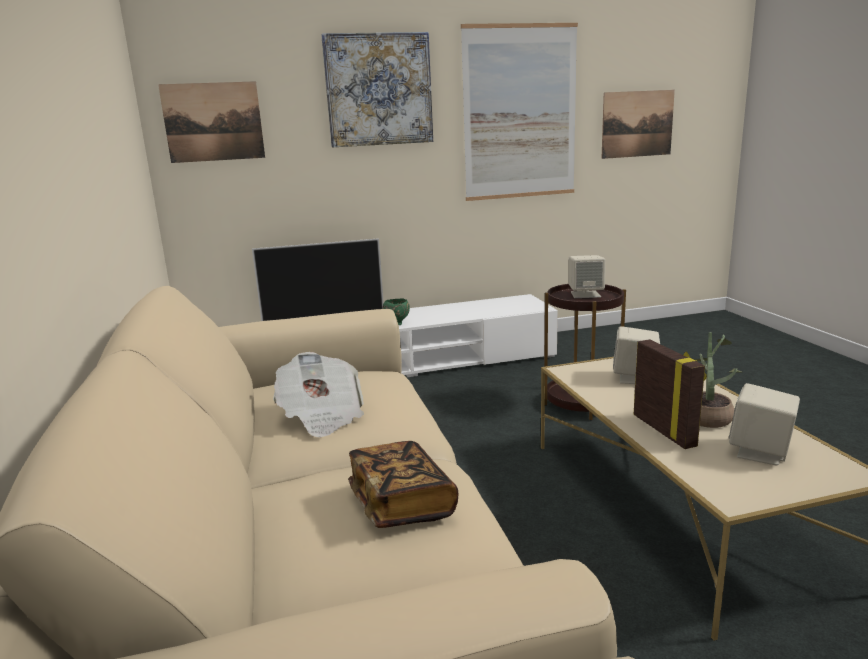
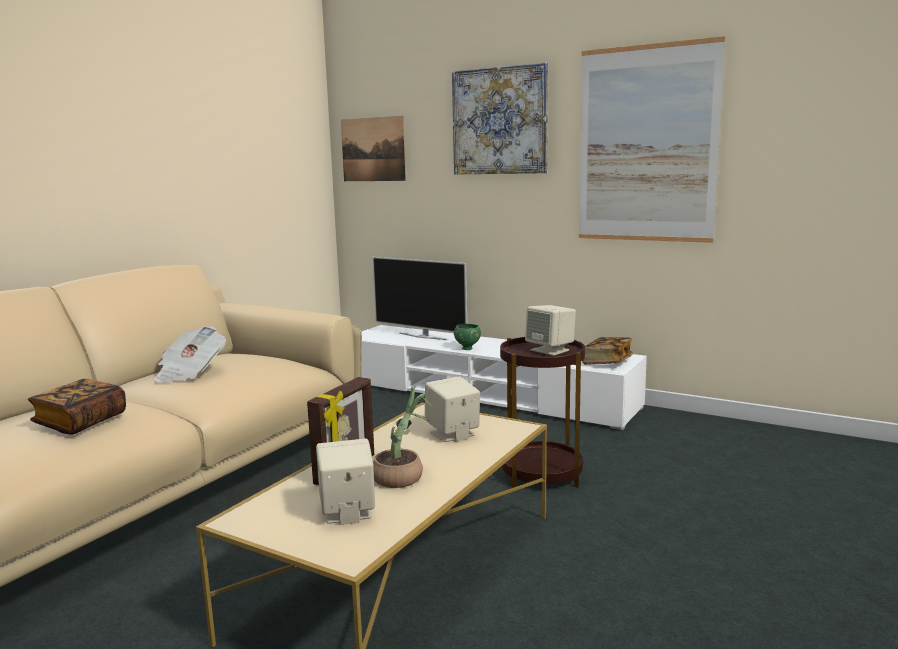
camera: 45 degrees right, 5 degrees down
picture [601,90,675,159] -> none
none -> book [582,337,633,365]

